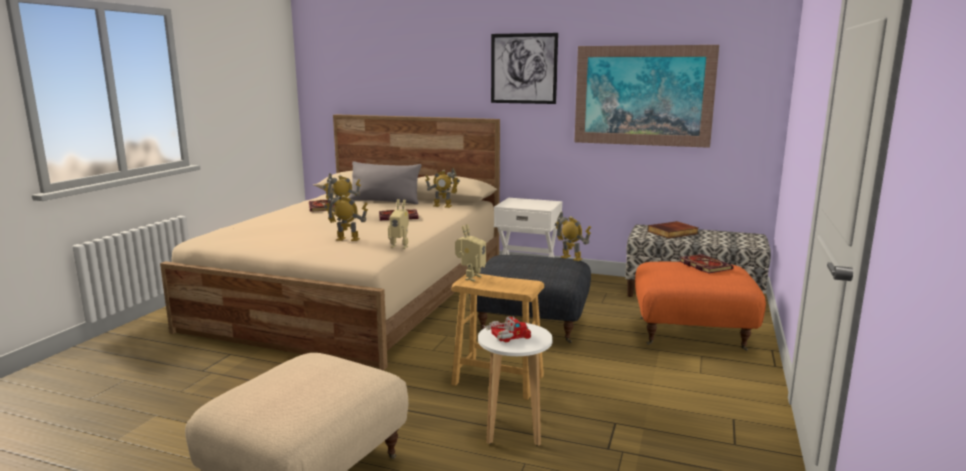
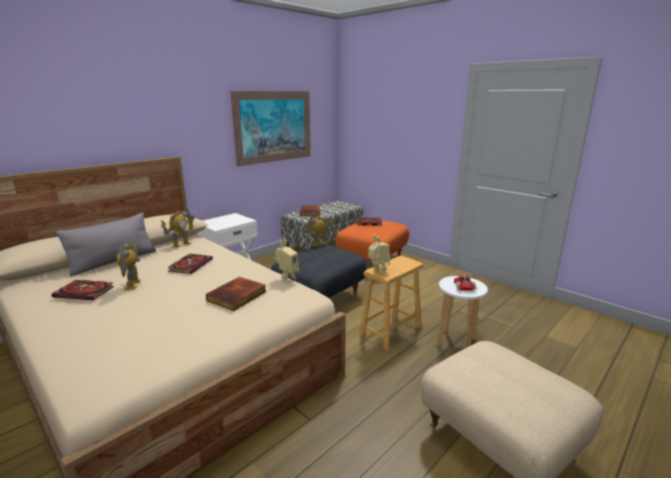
camera: 65 degrees left, 5 degrees up
toy robot [324,192,368,241] -> book [206,277,267,311]
picture [491,33,558,104] -> none

